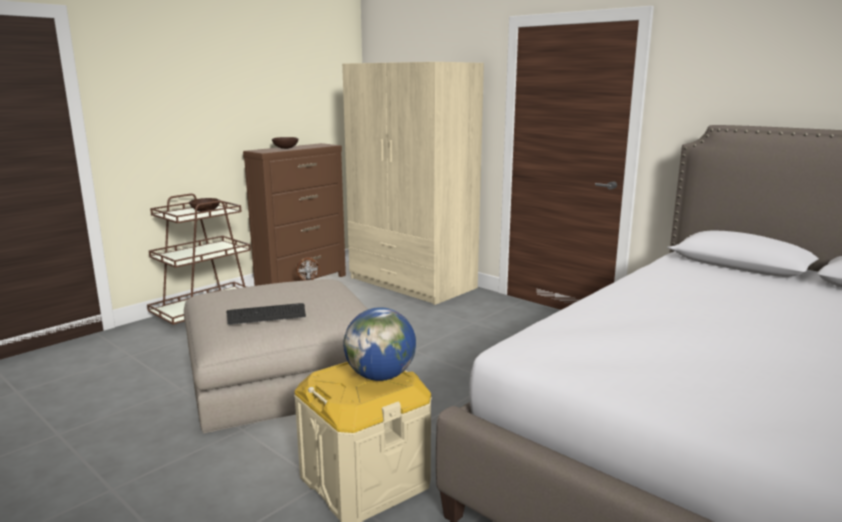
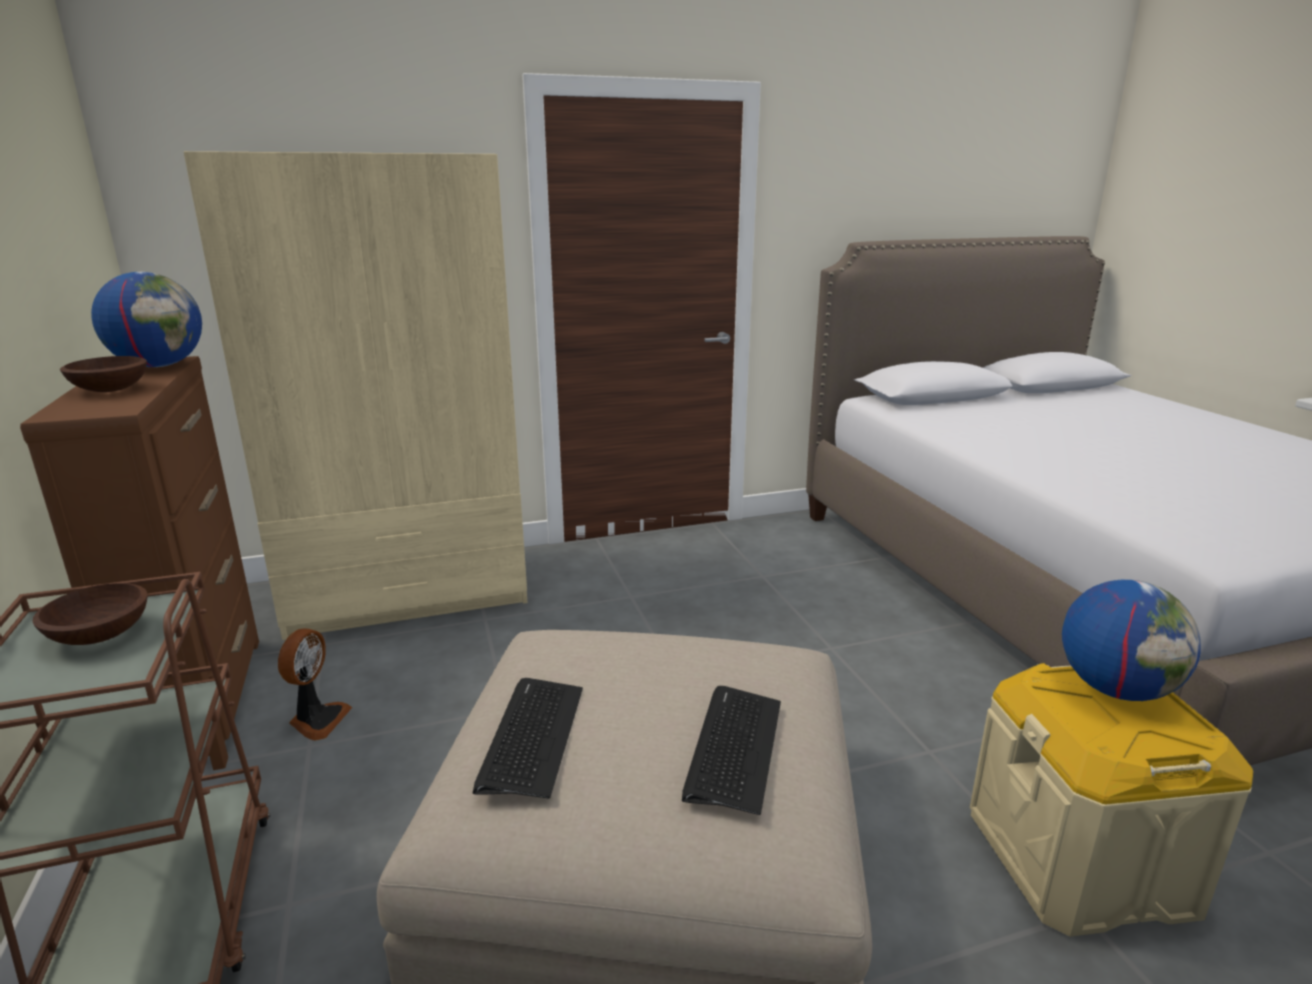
camera: 60 degrees left, 5 degrees up
none -> globe [91,272,202,367]
none -> keyboard [473,678,583,798]

